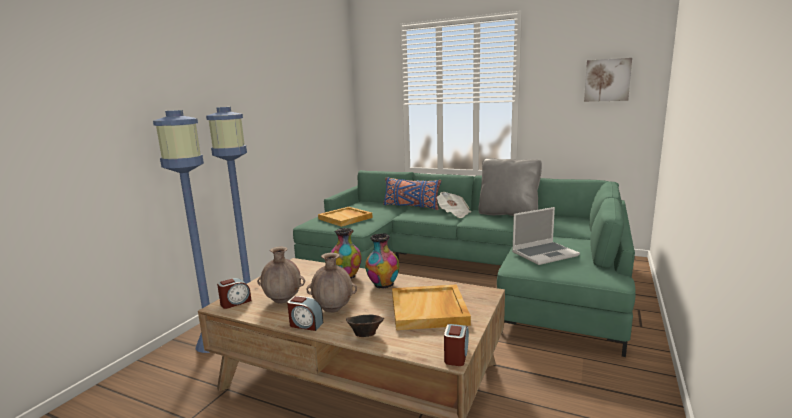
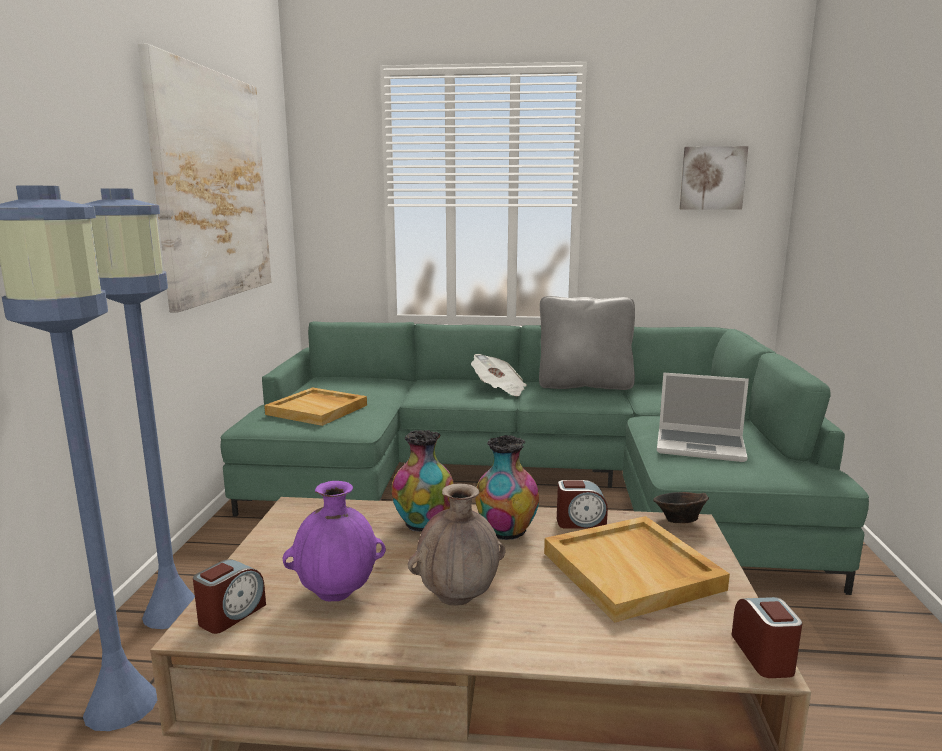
camera: 20 degrees left, 0 degrees up
brown vase [257,247,305,304] -> purple vase [282,481,386,601]
alarm clock [287,296,323,331] -> alarm clock moved to [557,480,608,529]
brown bowl [346,315,384,337] -> brown bowl moved to [653,492,709,523]
blue pillow [383,177,441,210] -> none
laptop [512,207,580,265] -> laptop turned 60 degrees clockwise [657,372,749,462]
none -> picture [138,44,271,313]

